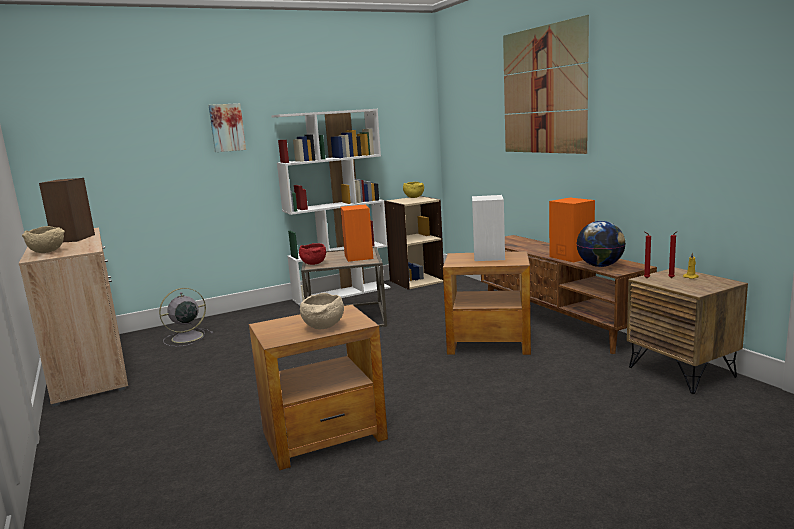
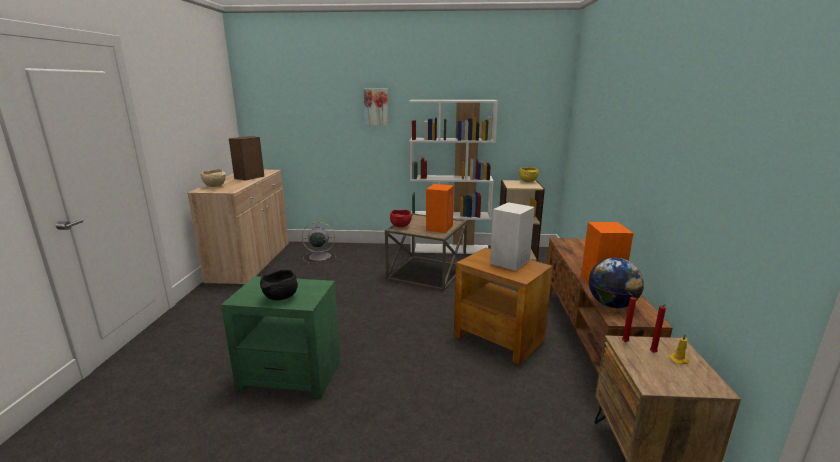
camera: 30 degrees right, 5 degrees up
brown side table [249,305,388,470] -> green side table [221,276,340,399]
beige bowl [300,293,344,329] -> black bowl [260,270,298,300]
picture [503,15,589,154] -> none

